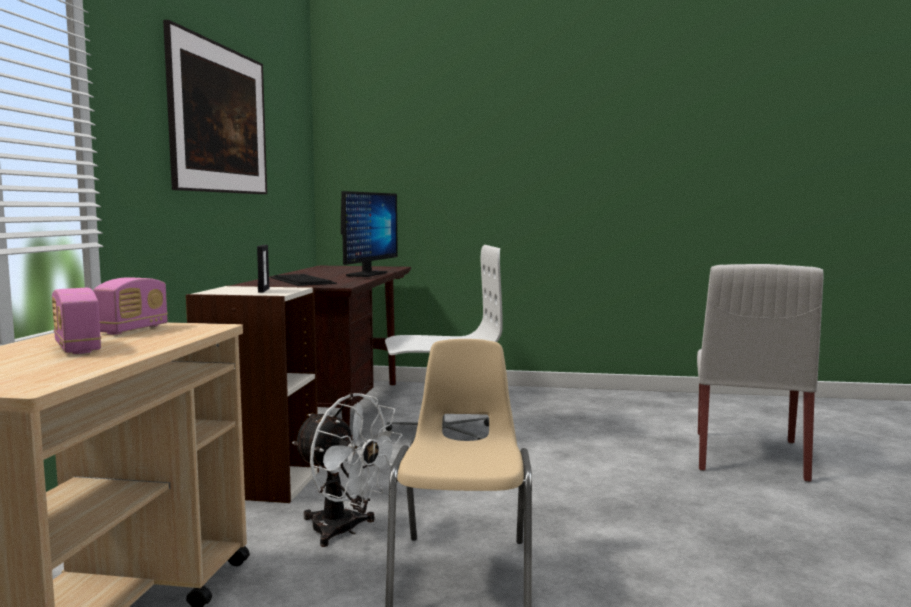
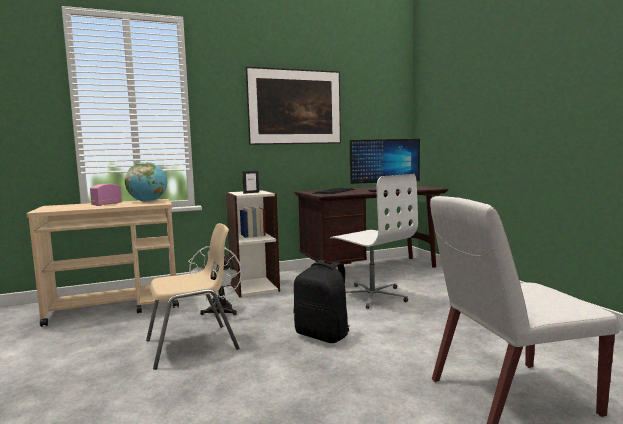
camera: 60 degrees right, 0 degrees up
radio [93,277,168,335] -> globe [125,162,167,202]
none -> black backpack [293,260,350,343]

